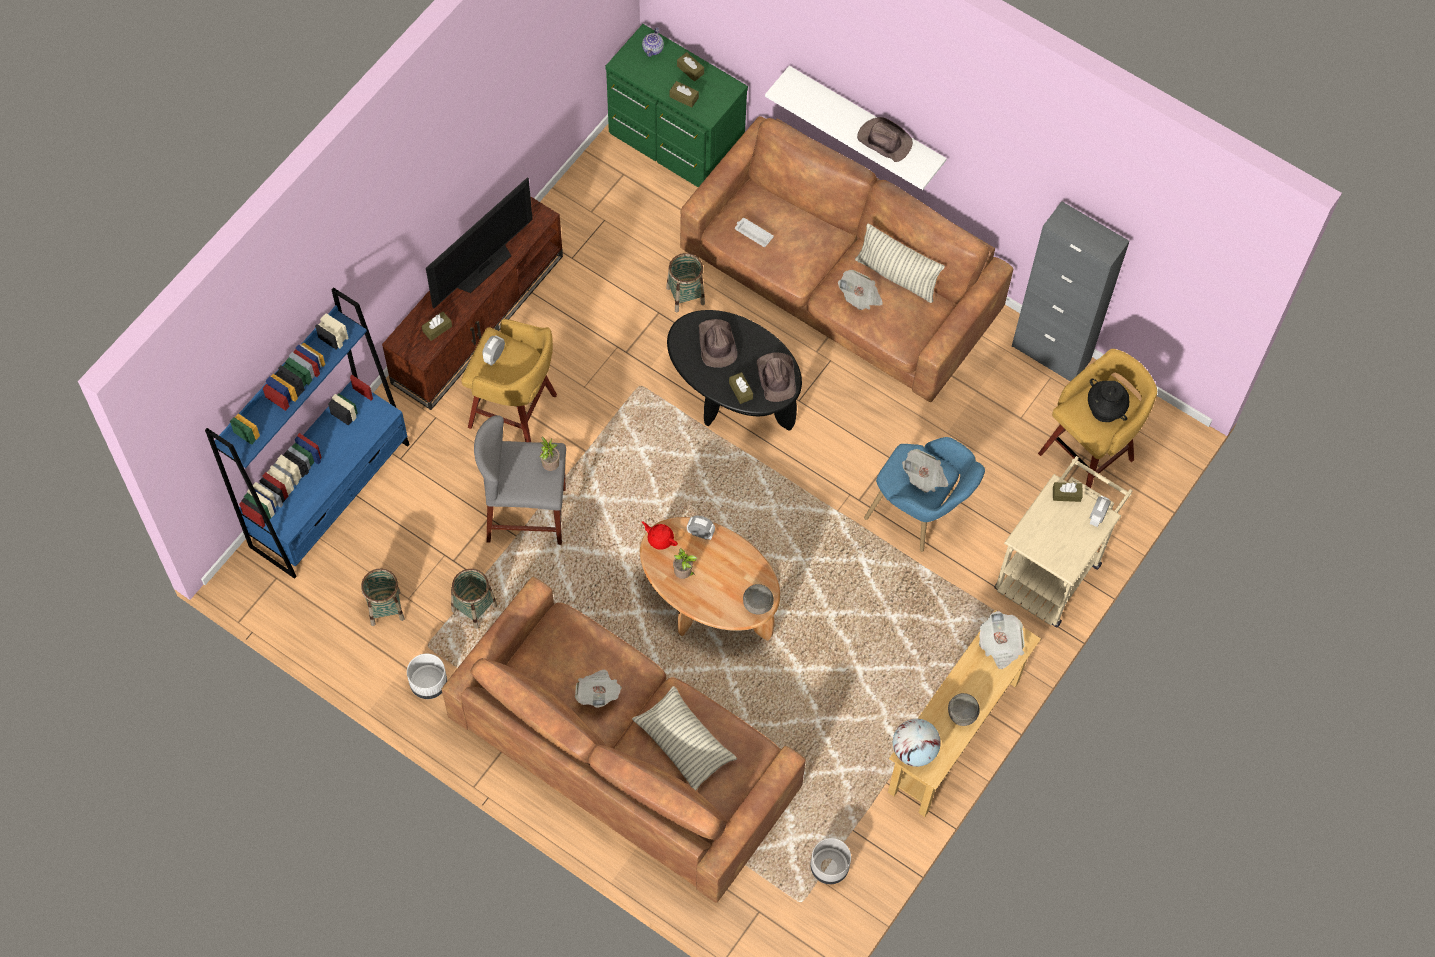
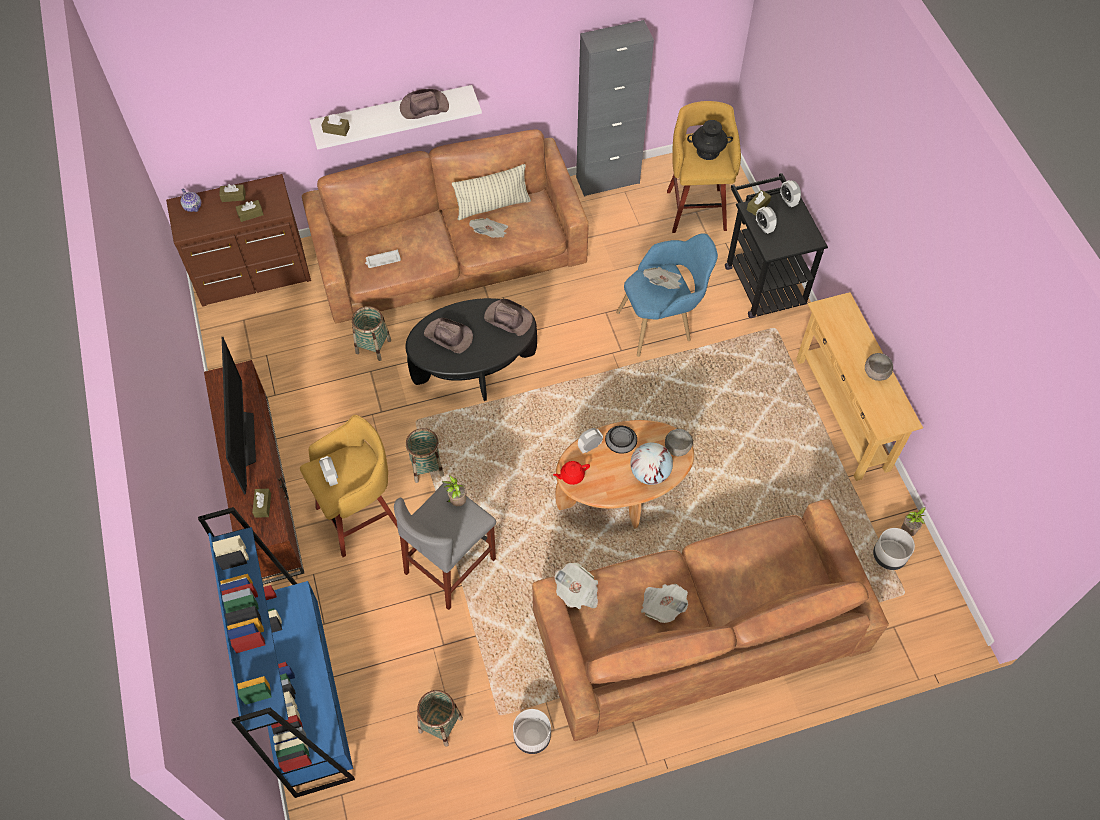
camera: 50 degrees left, 5 degrees down
basket [451,569,497,629] -> basket moved to [406,428,444,483]
green dresser [606,24,748,187] -> brown dresser [166,174,311,307]
pillow [632,686,737,790] -> none
potted plant [673,548,697,579] -> potted plant moved to [901,507,928,536]
brown tissue box [729,372,753,404] -> brown tissue box moved to [322,114,350,136]
globe [893,719,941,767] -> globe moved to [630,443,673,485]
newspaper [979,611,1024,669] -> newspaper moved to [554,563,598,609]
beige cart [994,456,1133,628] -> black cart [725,173,828,318]
none -> bowl [605,426,637,454]
none -> alarm clock [756,206,777,234]

